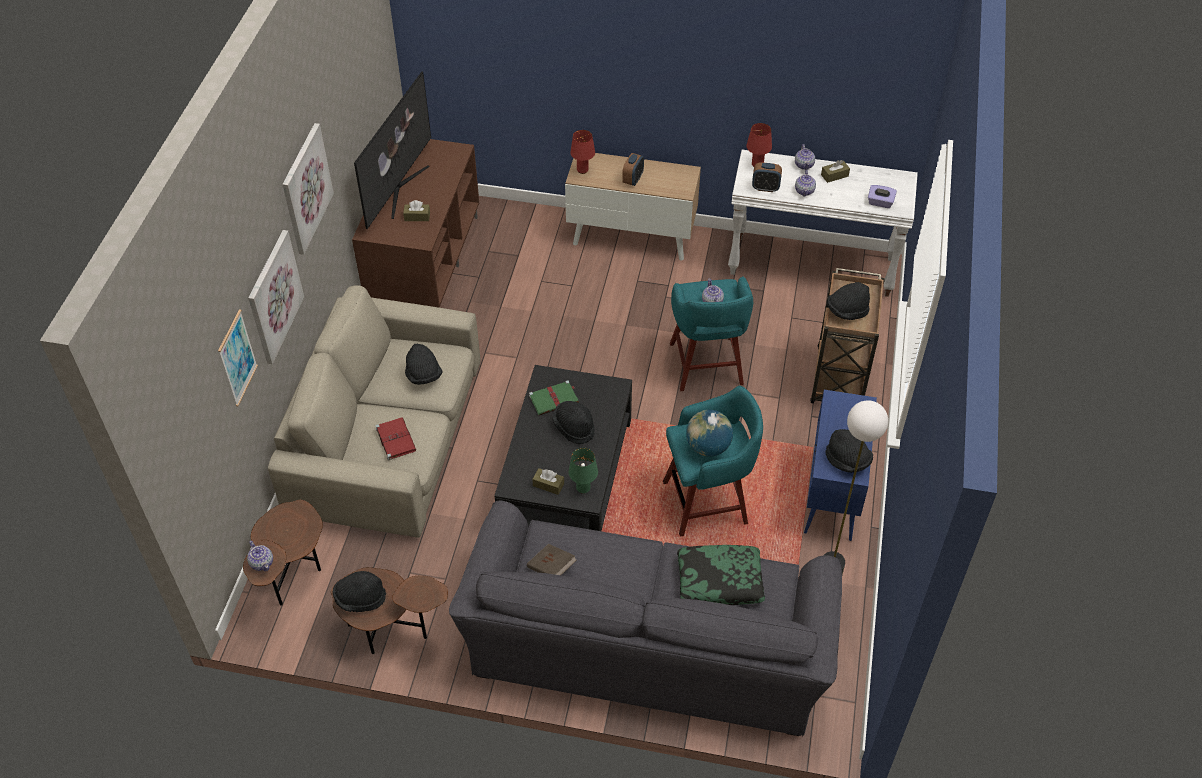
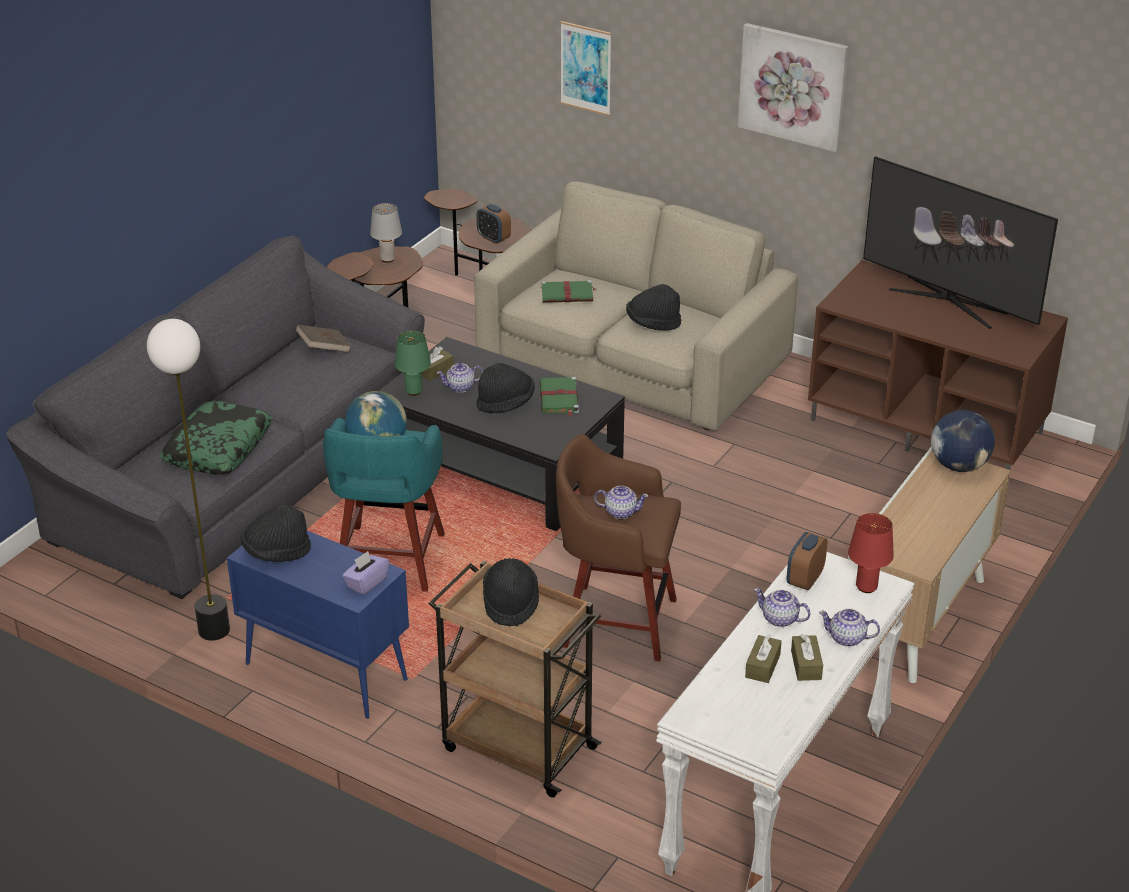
camera: 110 degrees right, 15 degrees down
teapot [247,541,273,571] -> teapot moved to [437,363,483,393]
picture [248,230,304,364] -> none
black hat [333,571,386,612] -> grey table lamp [370,203,402,263]
red book [376,417,416,460] -> green book [542,280,597,303]
brown tissue box [403,200,430,221] -> brown tissue box moved to [745,634,782,683]
red table lamp [570,130,595,174] -> globe [931,410,995,472]
alarm clock [622,153,644,186] -> alarm clock moved to [477,204,511,244]
turquoise stool [670,277,753,391] -> brown stool [556,434,681,661]
purple tissue box [868,185,897,208] -> purple tissue box moved to [342,551,389,595]

